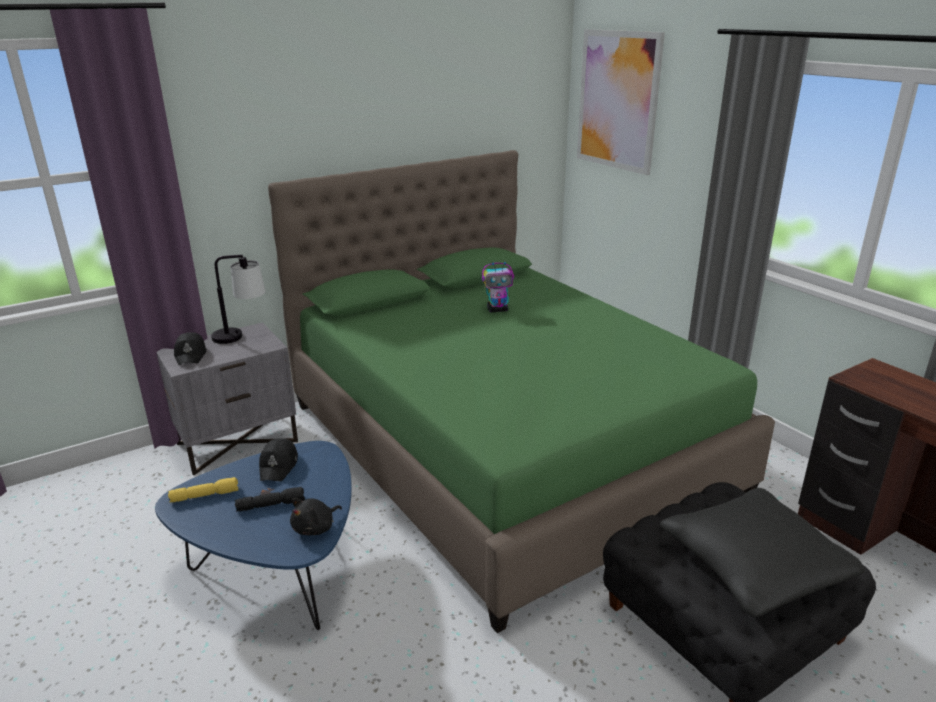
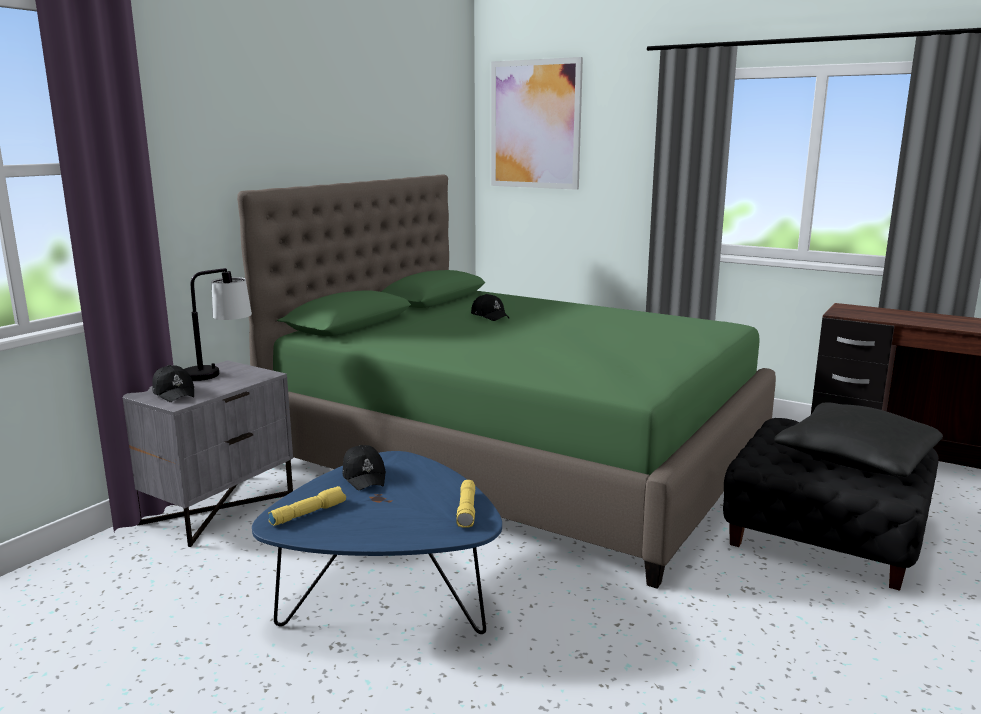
camera: 25 degrees left, 10 degrees down
black flashlight [235,487,305,512] -> none
black plush toy [290,498,342,535] -> yellow flashlight [456,480,475,528]
toy robot [482,262,514,312] -> black cap [471,294,509,321]

